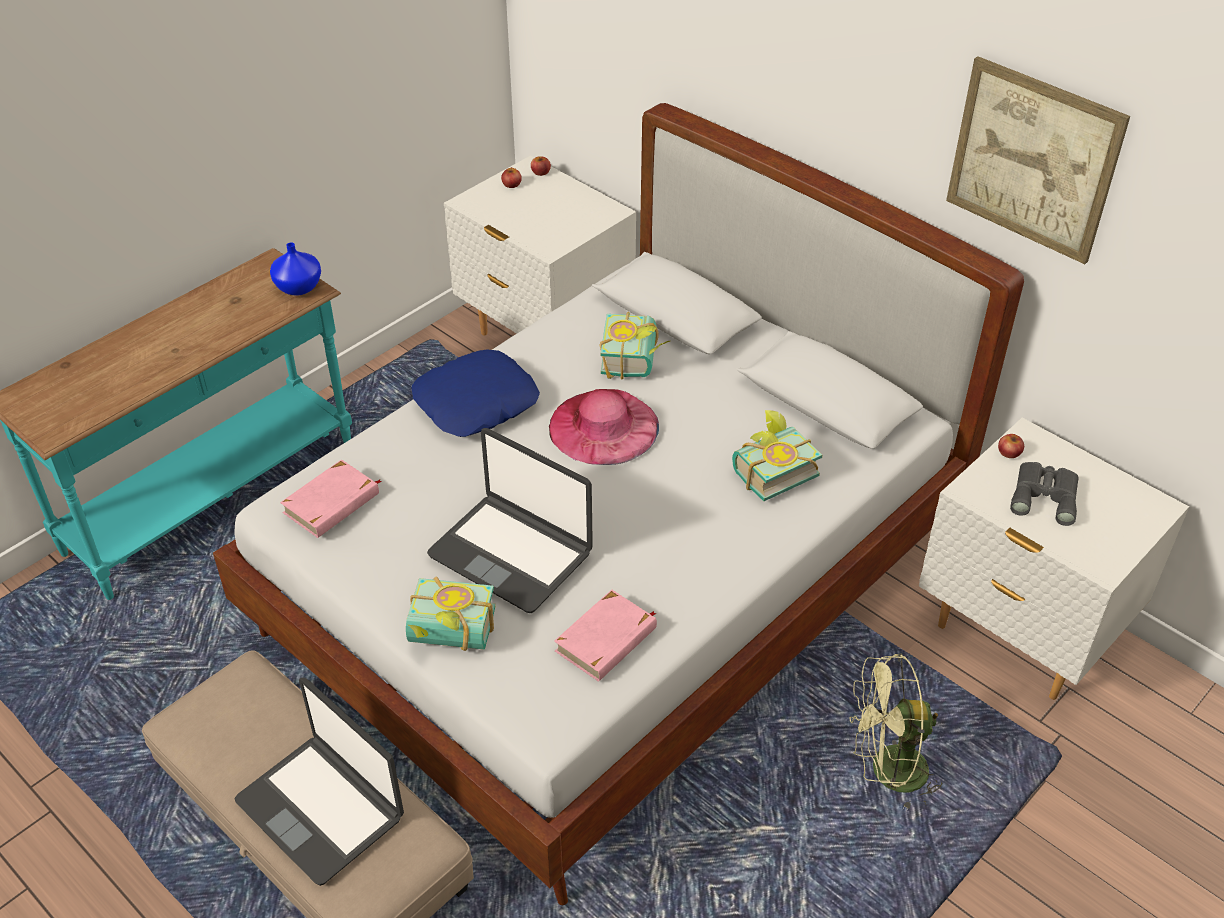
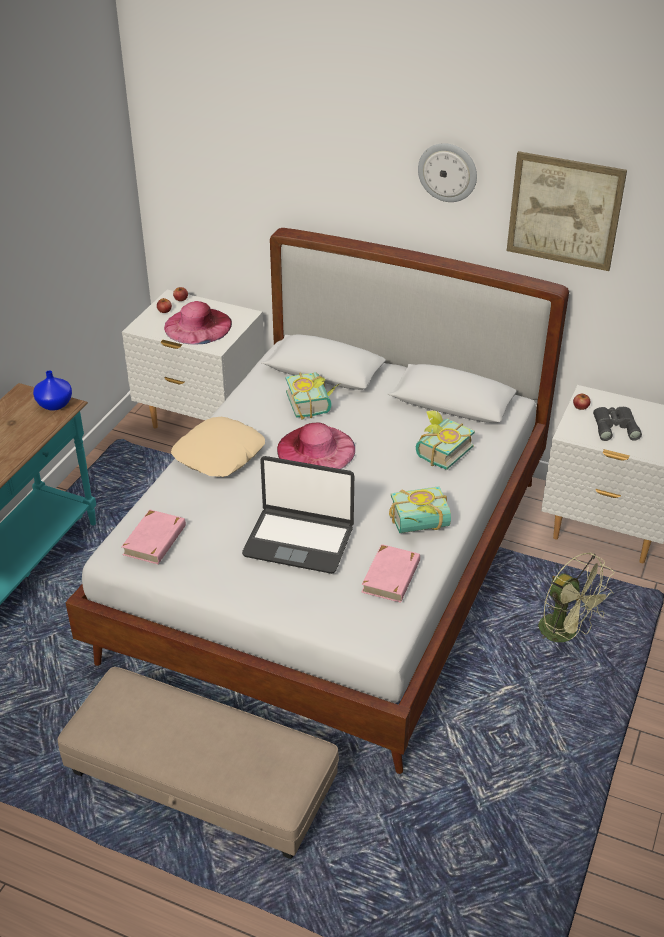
camera: 20 degrees left, 5 degrees down
laptop [235,677,404,886] -> none
book [406,577,495,651] -> book moved to [389,486,451,533]
blue pillow [412,349,540,437] -> beige pillow [171,417,265,477]
green fan [849,653,943,811] -> green fan turned 105 degrees counterclockwise [538,553,614,642]
none -> pink hat [164,301,232,345]
none -> wall clock [418,143,477,202]

